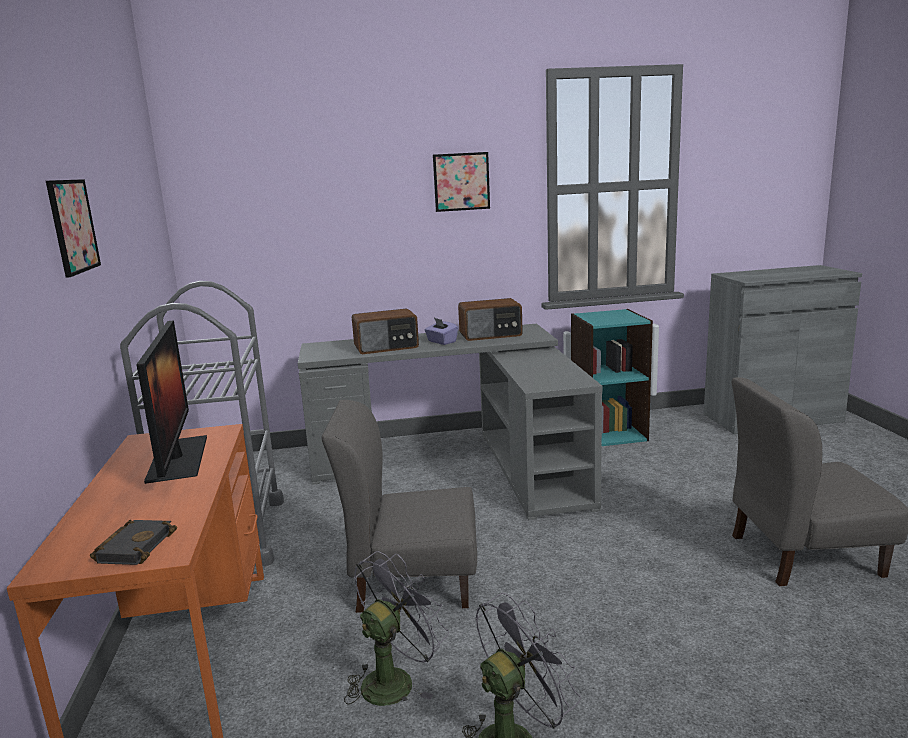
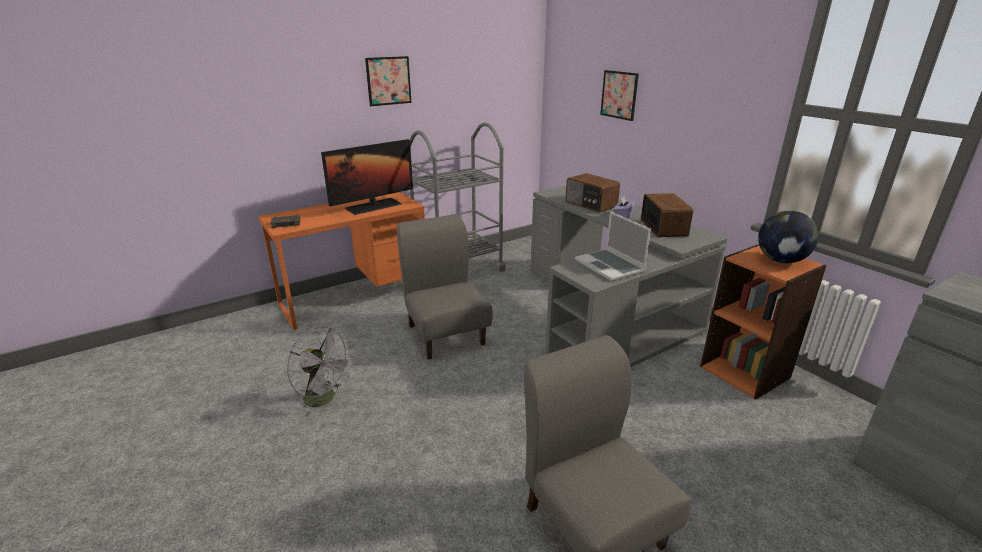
camera: 65 degrees right, 10 degrees up
grey fan [344,551,449,706] -> none
picture [433,152,490,212] -> picture moved to [600,70,639,121]
radio [458,298,523,341] -> radio turned 150 degrees counterclockwise [641,193,693,237]
turquoise bookcase [571,309,653,446] -> orange bookcase [700,244,827,400]
none -> laptop [575,211,651,281]
none -> globe [758,211,819,263]

